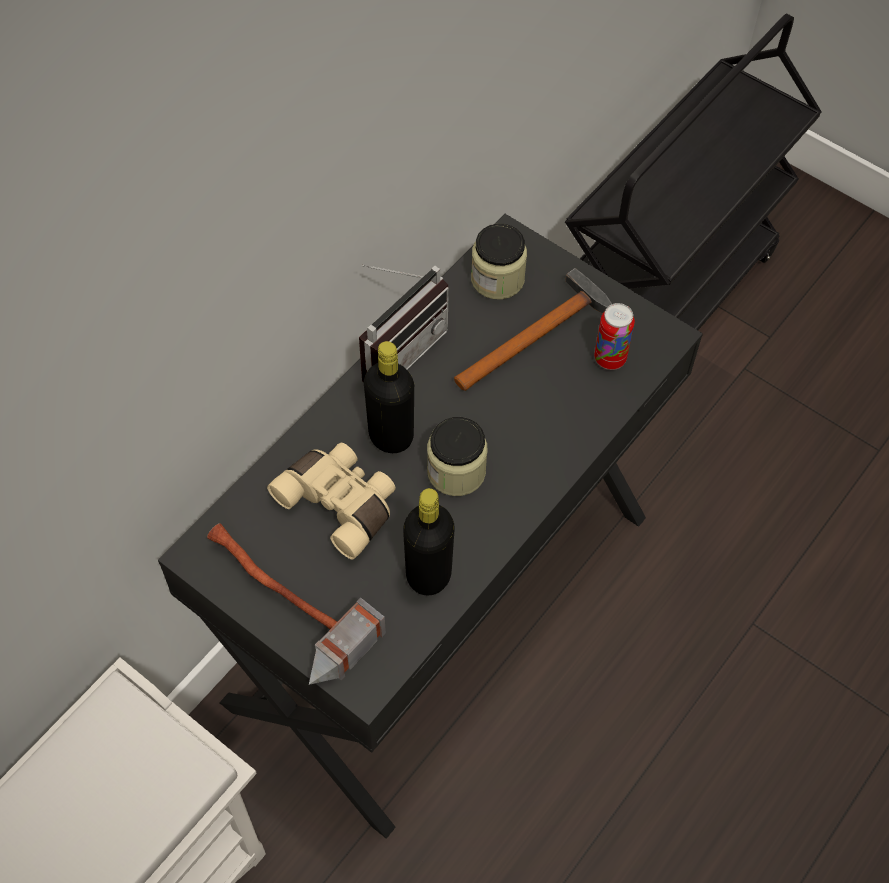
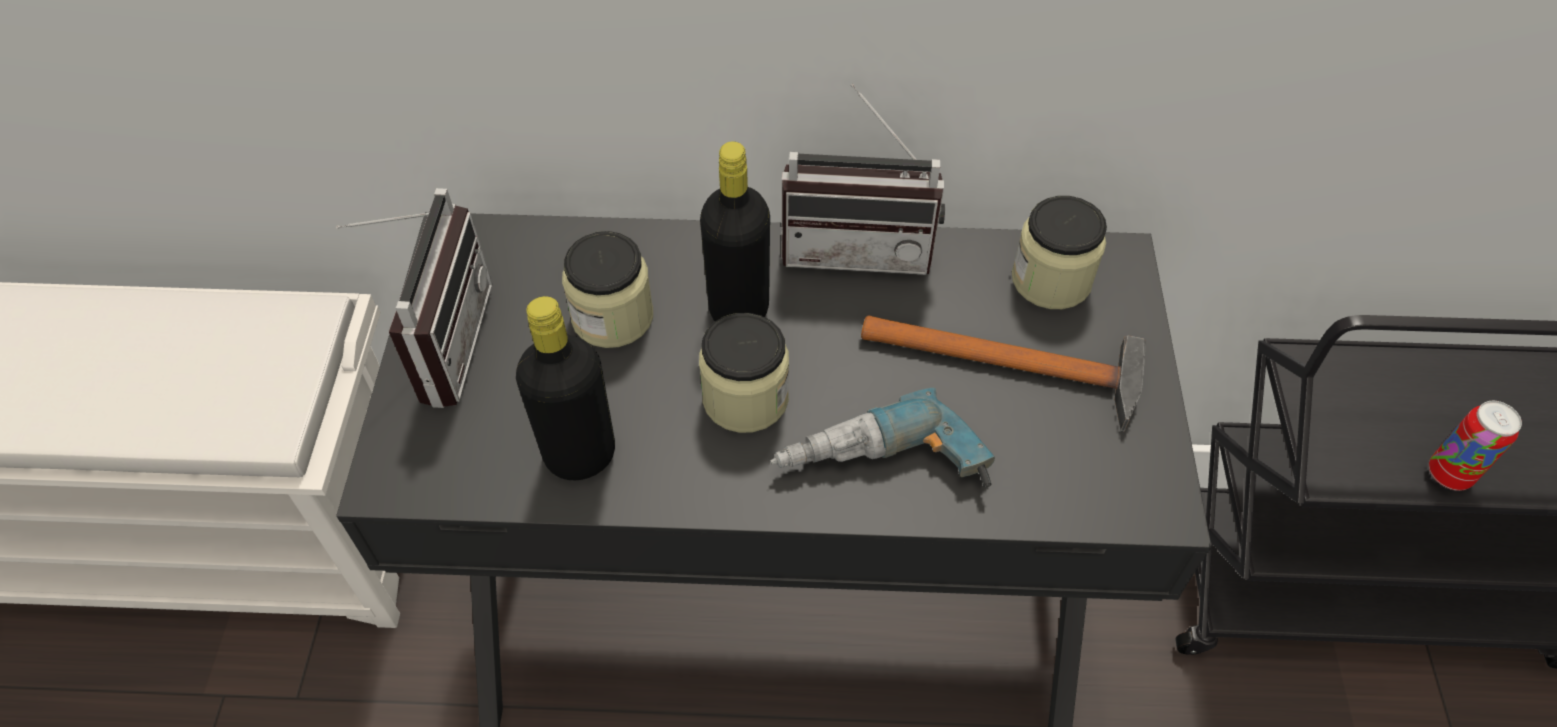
camera: 55 degrees right, 5 degrees down
hammer [207,523,386,685] -> radio [336,188,493,408]
beige binoculars [267,443,396,560] -> jar [562,231,653,348]
can [594,303,635,370] -> can moved to [1429,401,1522,491]
none -> power drill [770,388,995,487]

